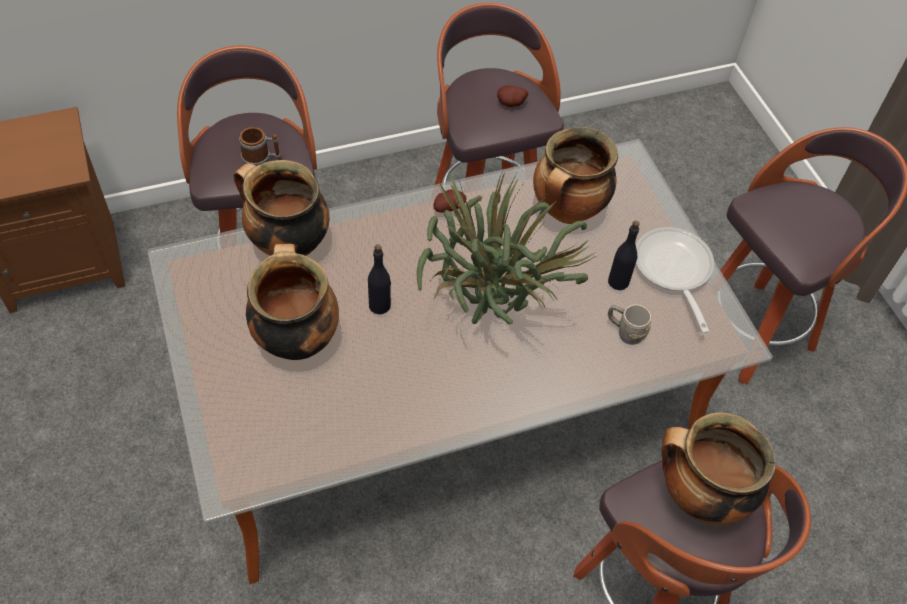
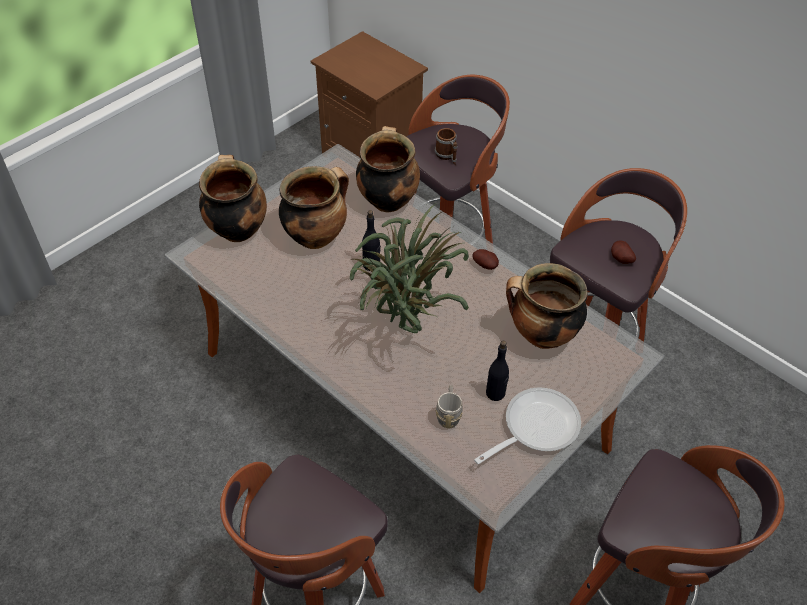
camera: 65 degrees right, 5 degrees down
cooking pot [662,412,776,525] -> cooking pot moved to [199,155,267,242]

